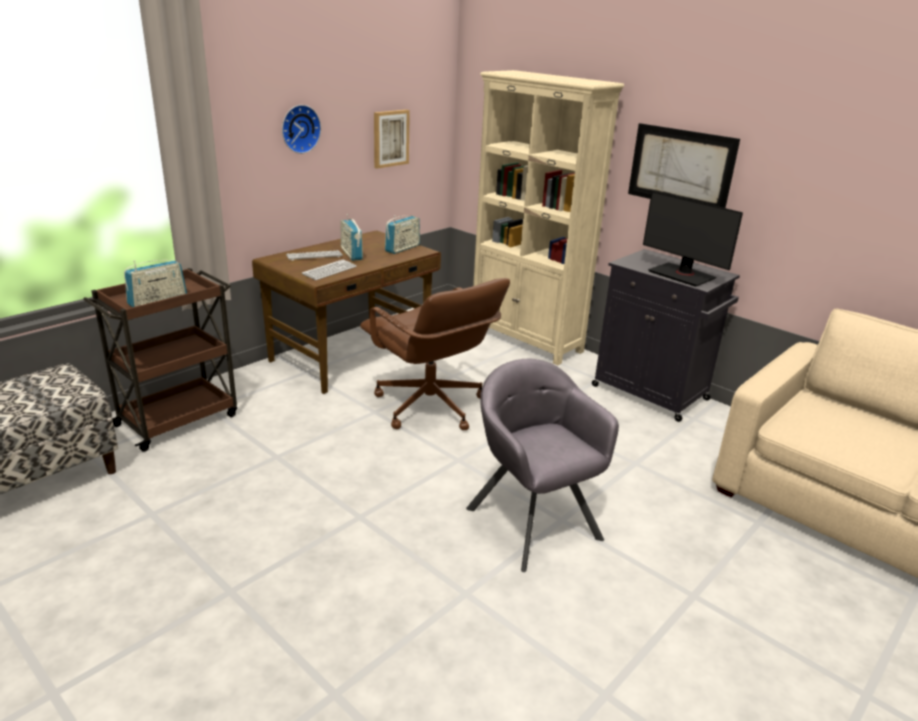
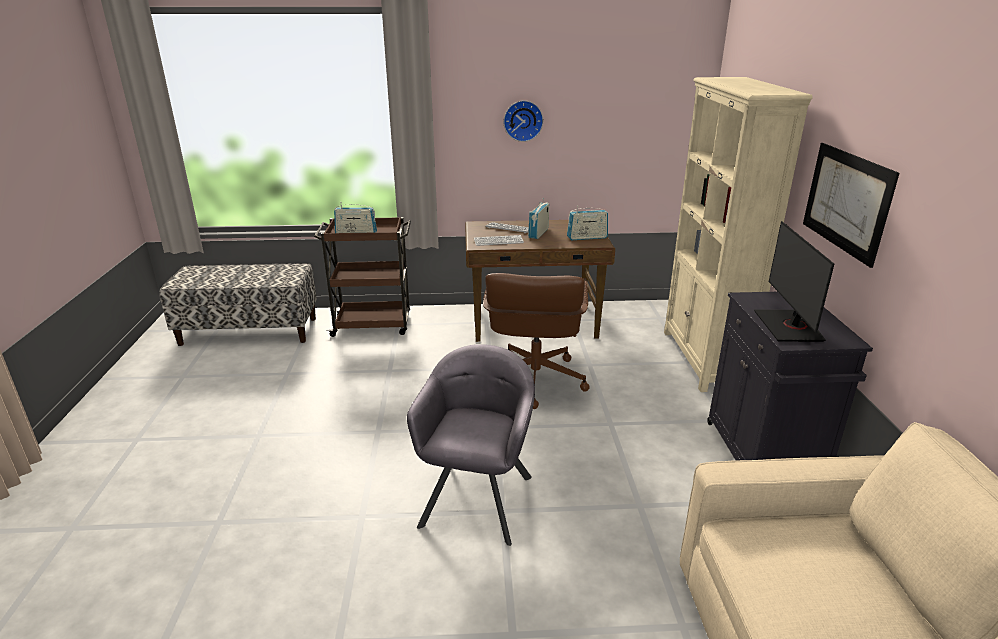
camera: 45 degrees right, 0 degrees up
picture [374,110,410,169] -> none

